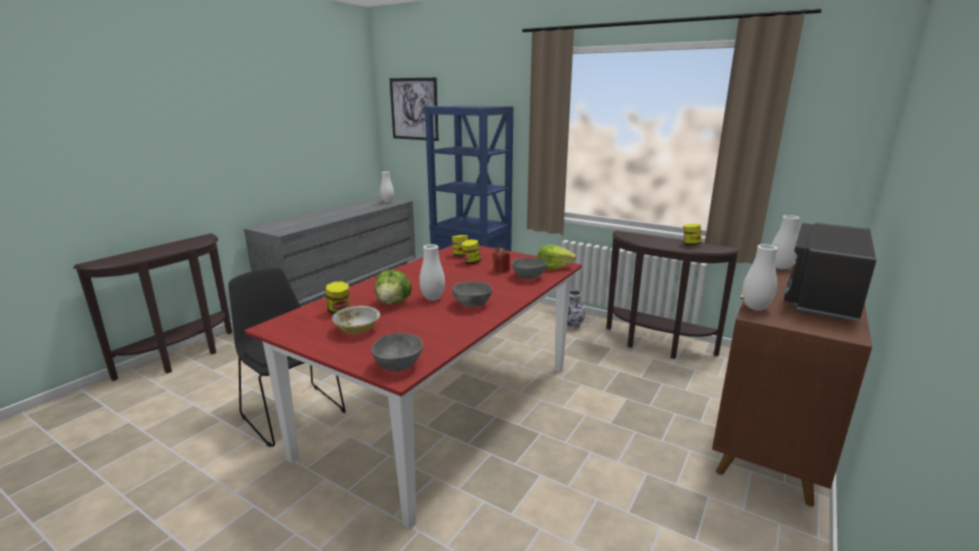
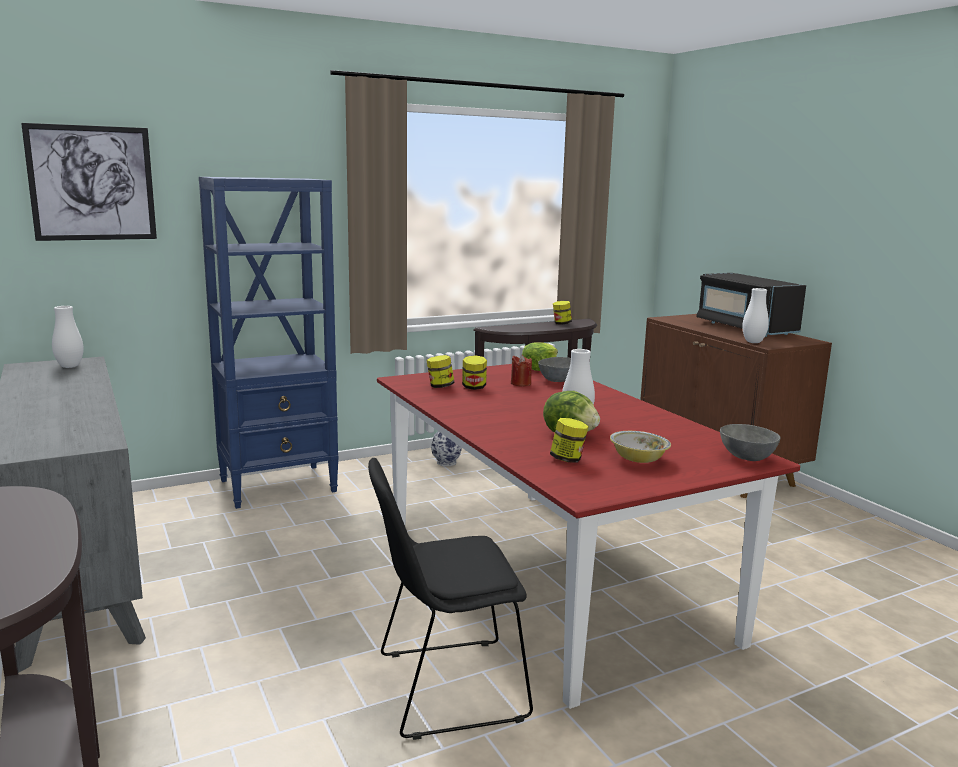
camera: 60 degrees left, 5 degrees down
grey bowl [452,281,492,307] -> none
white vase [772,215,799,269] -> none

